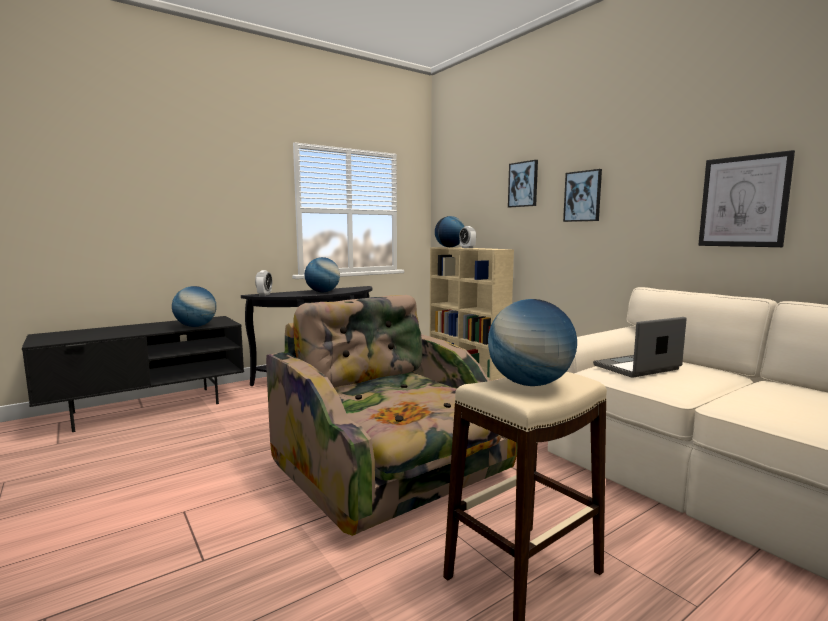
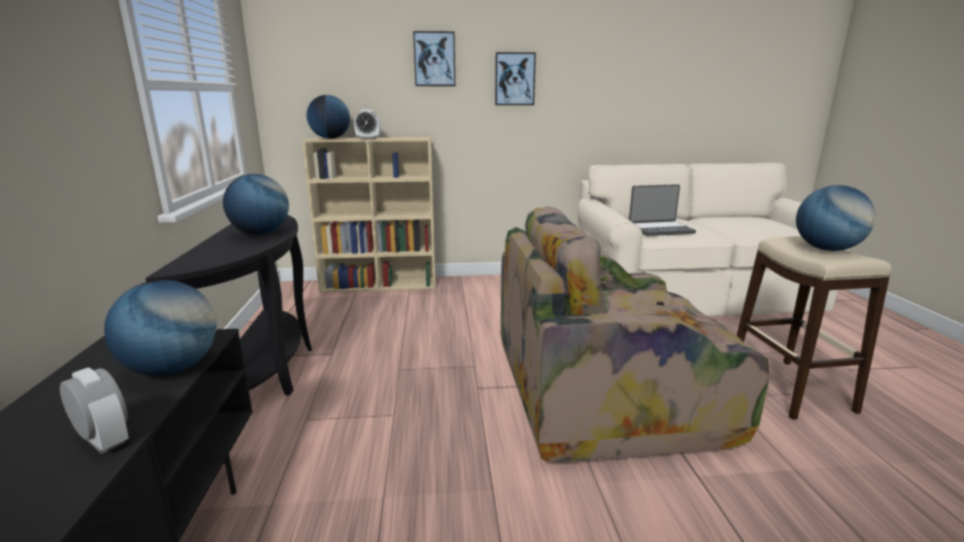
camera: 60 degrees left, 10 degrees up
alarm clock [255,270,272,296] -> alarm clock moved to [60,367,129,454]
laptop [593,317,687,378] -> laptop turned 105 degrees counterclockwise [629,184,696,236]
picture [698,150,795,247] -> none

